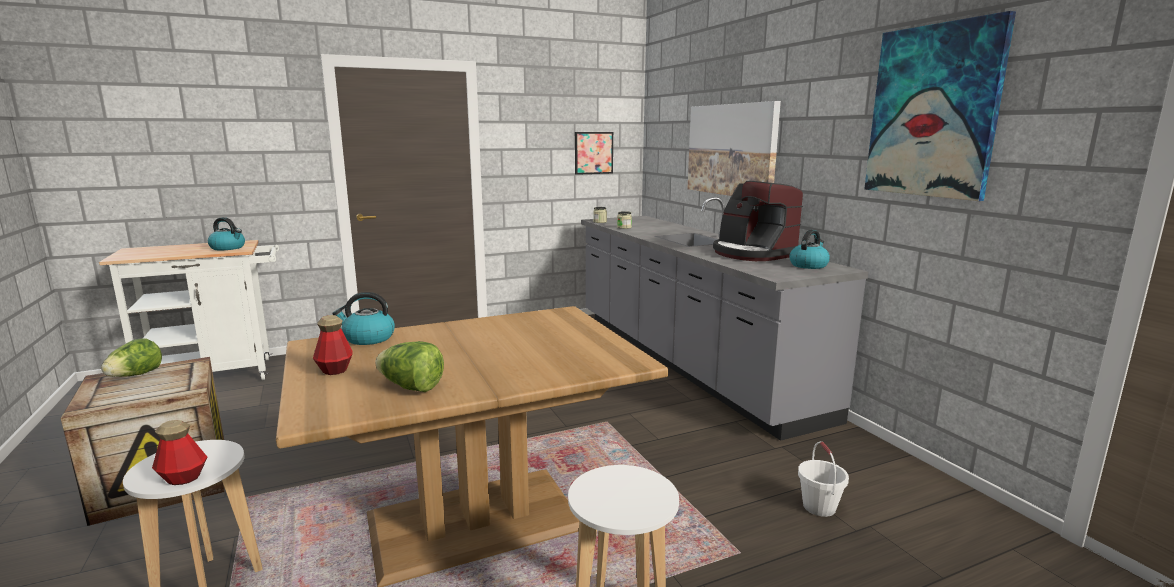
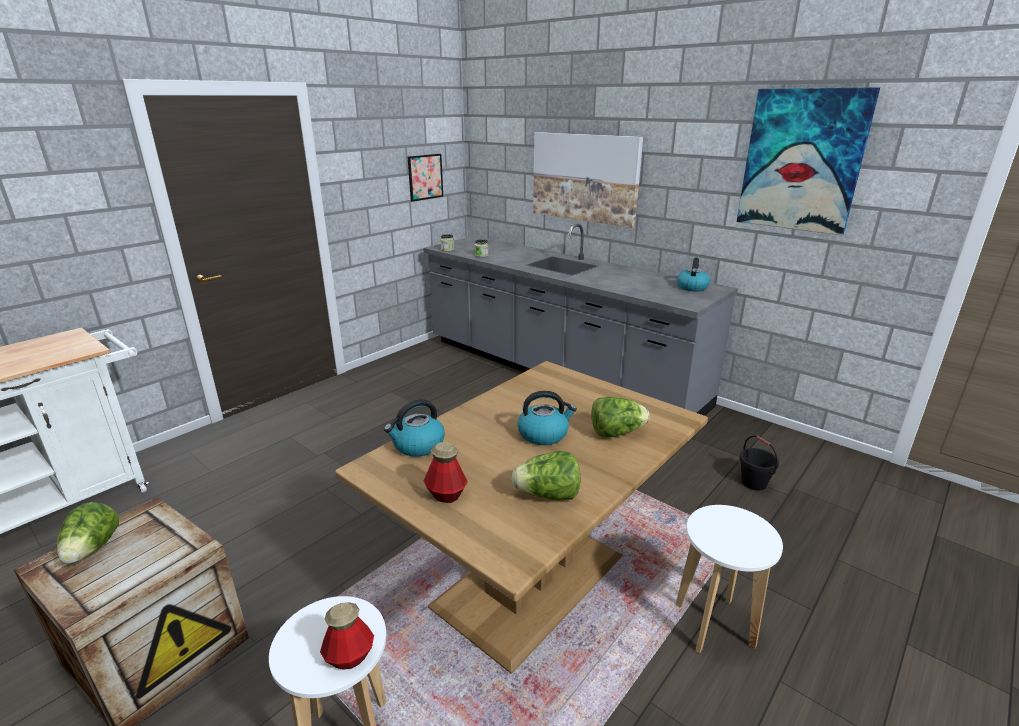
camera: 25 degrees left, 10 degrees up
kettle [208,217,245,251] -> kettle moved to [518,391,577,445]
coffee machine [713,181,803,261] -> none
white bucket [798,441,849,517] -> black bucket [739,436,779,490]
none -> lettuce [591,397,650,438]

